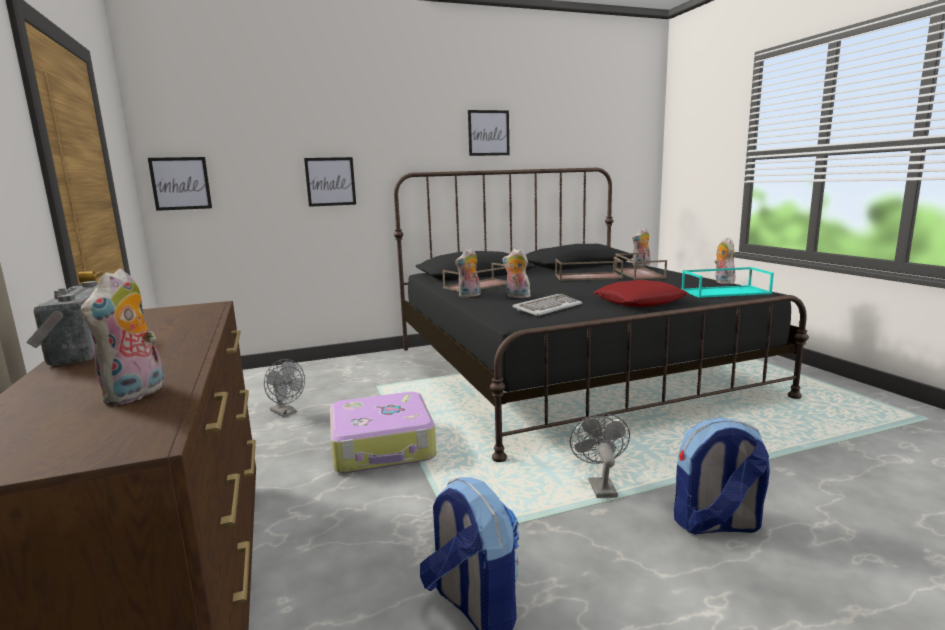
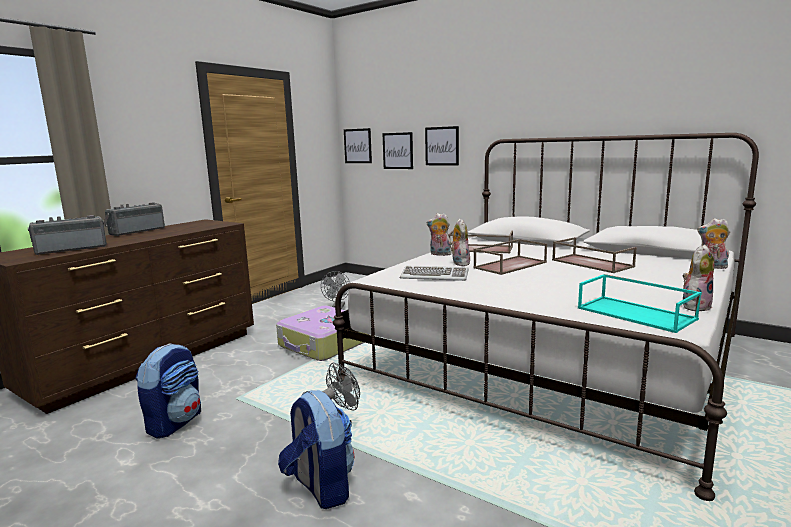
camera: 55 degrees right, 0 degrees up
plush toy [81,269,164,405] -> radio [28,215,107,255]
black bed [394,168,809,462] -> white bed [333,133,759,501]
picture [468,110,510,156] -> picture moved to [383,132,413,169]
red pillow [593,280,688,307] -> none
brown tray [615,252,667,280] -> brown tray moved to [473,239,547,275]

